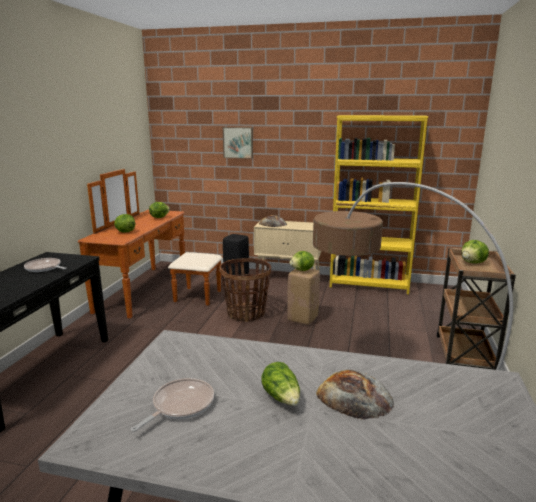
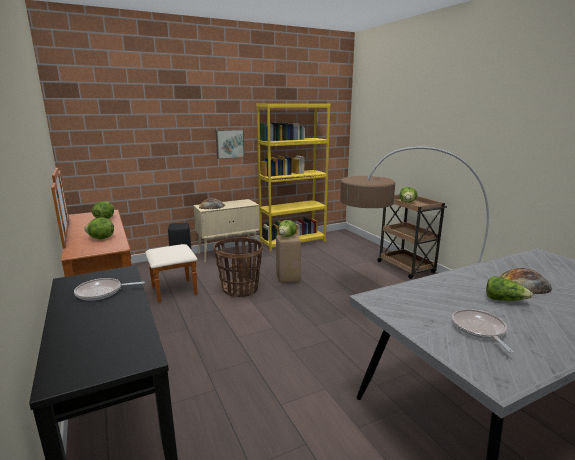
camera: 40 degrees left, 0 degrees up
picture [223,127,253,159] -> picture moved to [215,129,245,159]

